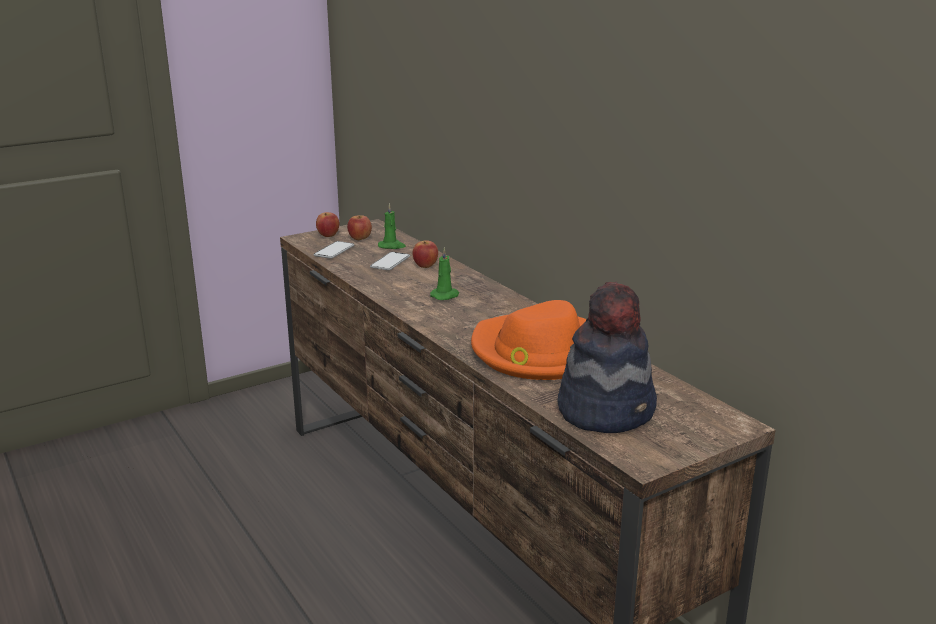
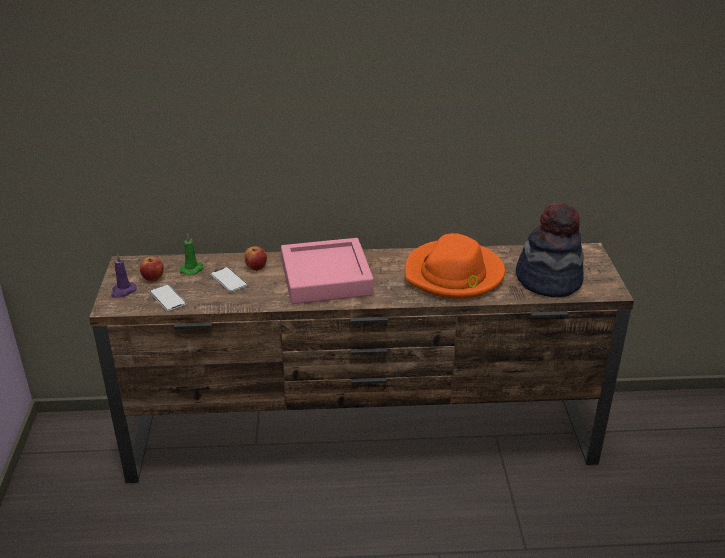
camera: 60 degrees left, 10 degrees up
apple [316,212,339,237] -> purple candle [111,253,137,298]
green candle [430,247,459,300] -> pink tray [281,238,374,304]

